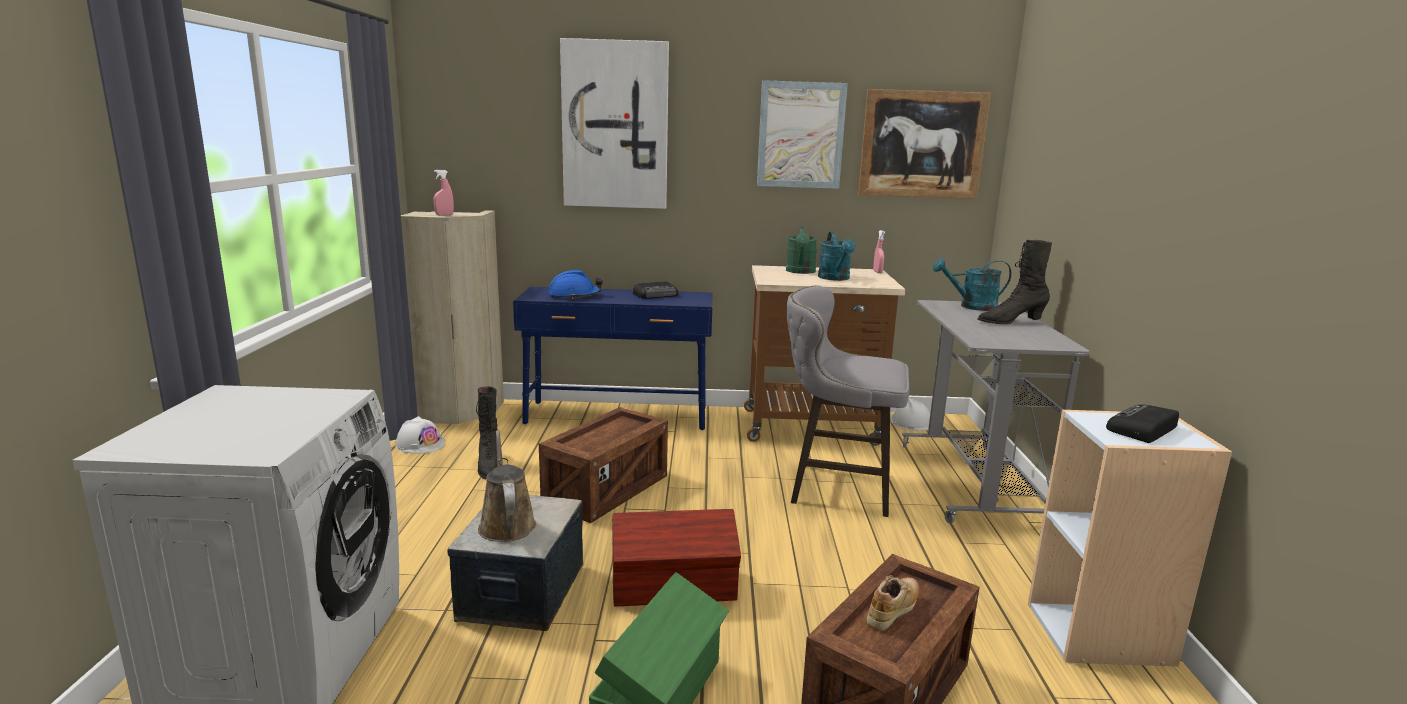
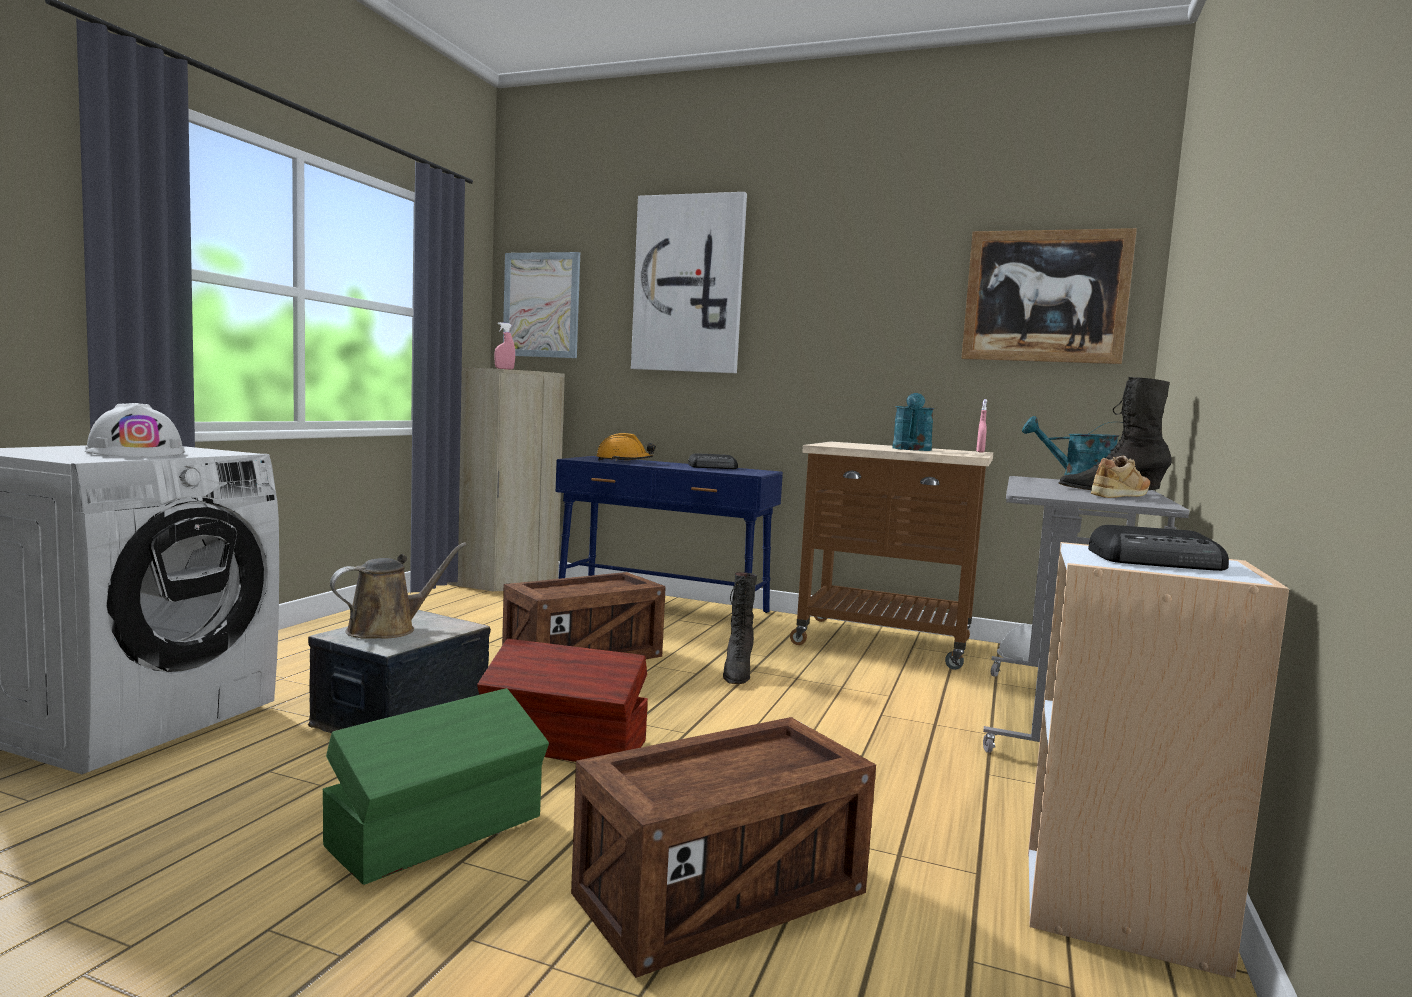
camera: 20 degrees right, 10 degrees down
white hard hat [395,416,445,454] -> white hard hat moved to [85,403,185,457]
black boot [476,387,498,479] -> black boot moved to [723,572,757,684]
brown watering can [478,430,536,542] -> brown watering can turned 45 degrees clockwise [330,542,467,639]
blue hard hat [548,270,603,299] -> orange hard hat [596,433,656,461]
picture [757,80,848,189] -> picture moved to [503,252,580,358]
green watering can [786,227,817,274] -> none
grey stool [786,285,909,517] -> none
beige shoe [866,575,919,631] -> beige shoe moved to [1091,456,1150,498]
radio [1106,404,1179,443] -> radio turned 150 degrees counterclockwise [1088,525,1229,571]

